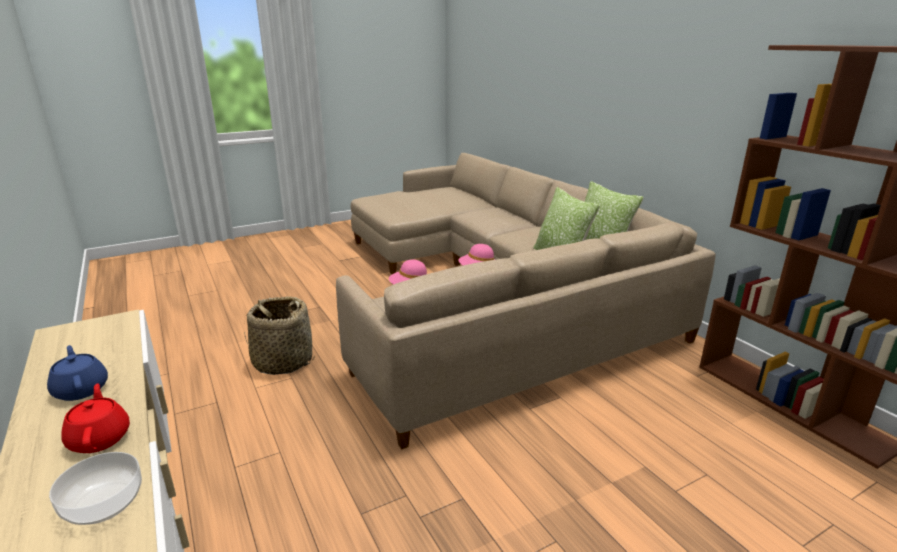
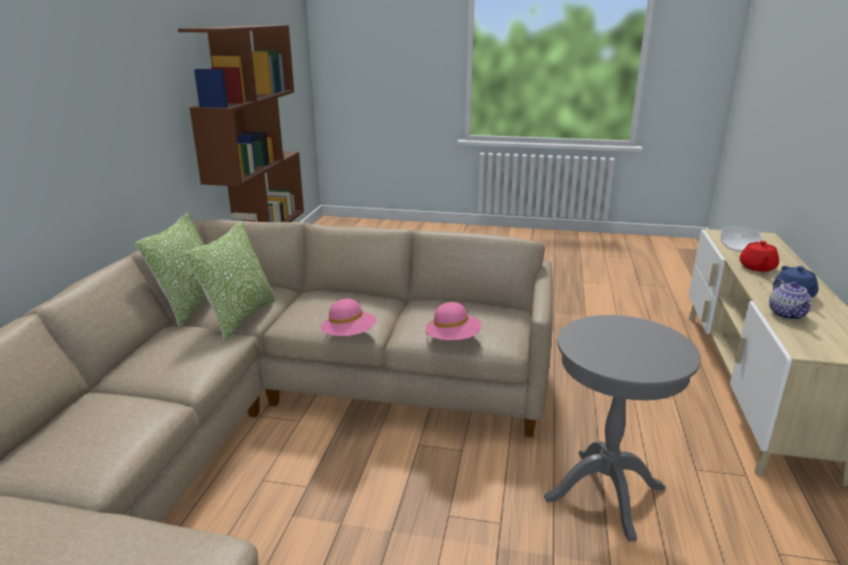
camera: 140 degrees left, 0 degrees up
basket [244,297,315,375] -> grey side table [544,315,701,542]
none -> teapot [769,279,812,320]

